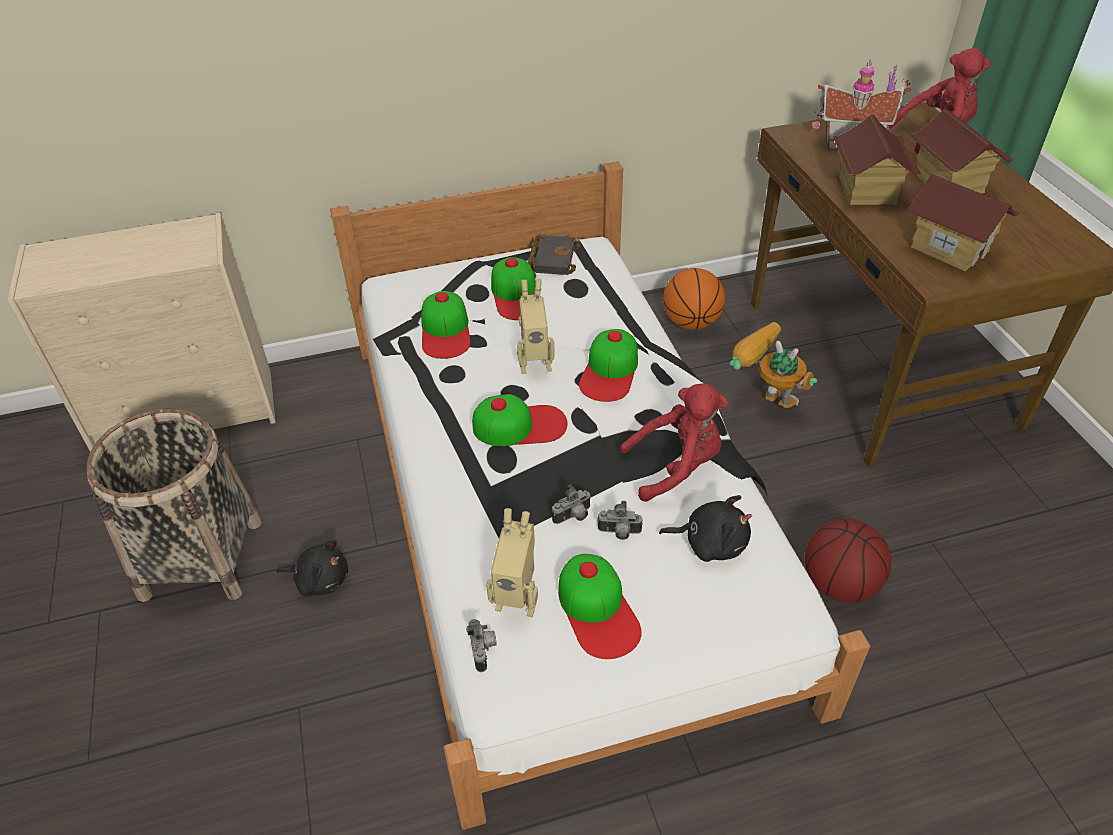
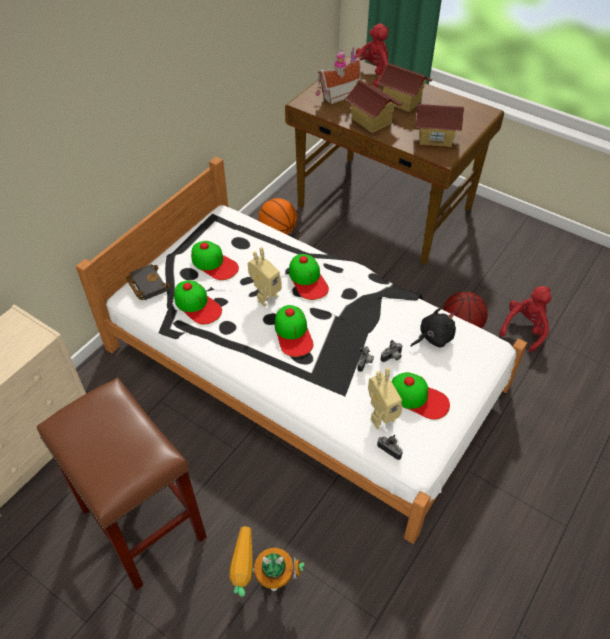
camera: 40 degrees left, 5 degrees up
basket [86,409,262,602] -> brown stool [37,377,207,590]
black plush toy [276,540,348,597] -> none
cap [472,394,568,446] -> cap turned 120 degrees clockwise [275,305,313,357]
black book [528,235,581,275] -> black book moved to [126,264,170,300]
red plush toy [620,384,728,502] -> red plush toy moved to [499,286,551,352]
toy robot [730,322,817,408] -> toy robot moved to [229,527,304,597]

